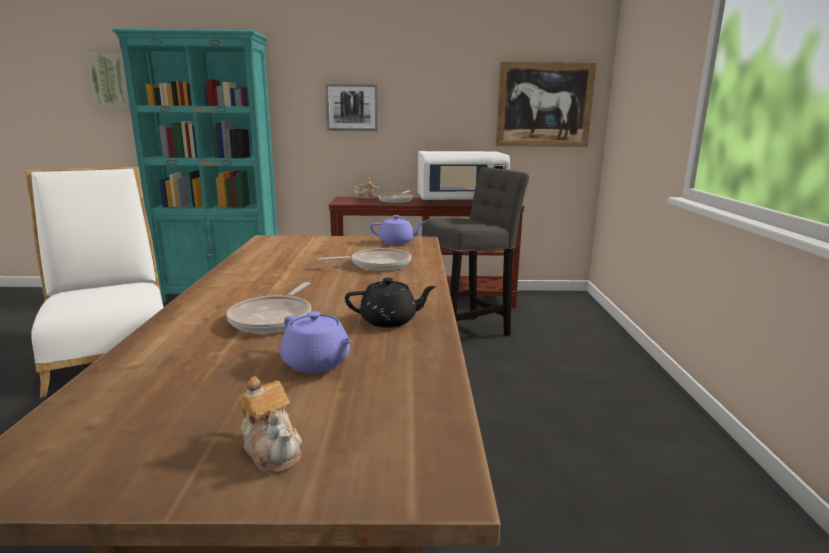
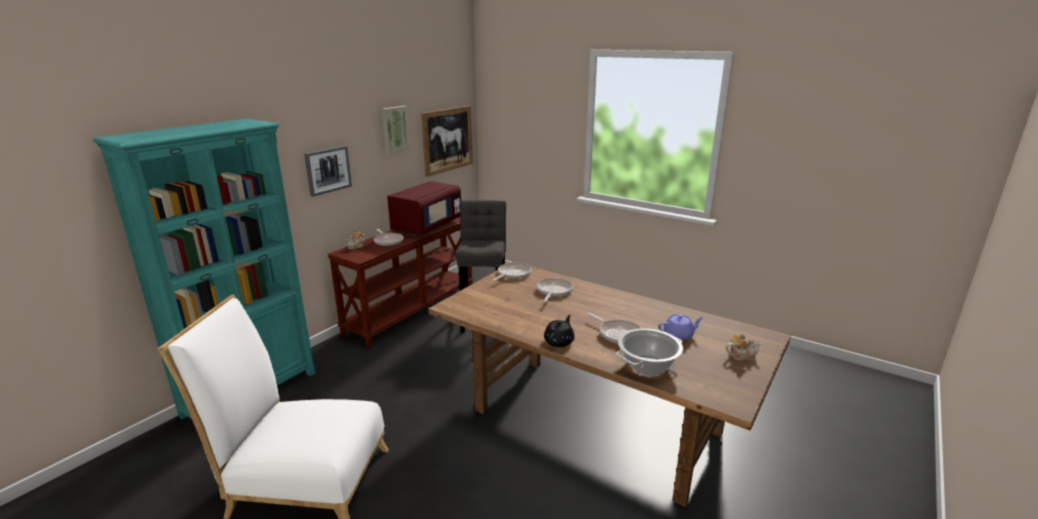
camera: 55 degrees left, 5 degrees up
picture [86,53,130,111] -> picture moved to [382,106,410,155]
black teapot [345,278,437,328] -> black teapot moved to [544,315,574,347]
purple teapot [370,215,427,245] -> frying pan [492,262,532,281]
white microwave [418,151,510,203] -> red microwave [387,181,461,236]
none -> cooking pot [616,328,683,375]

